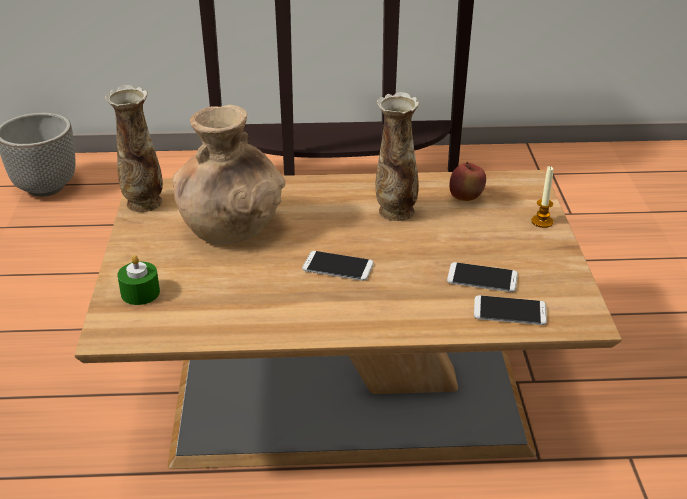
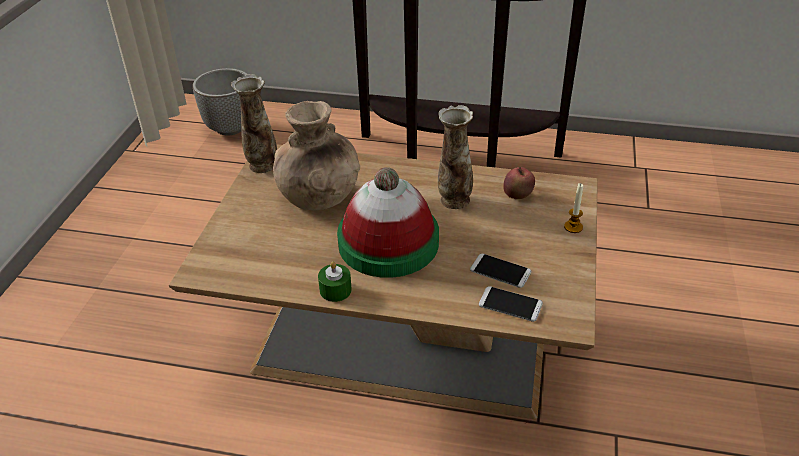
camera: 15 degrees right, 5 degrees up
green candle [117,255,160,305] -> green candle moved to [318,262,352,302]
phone [302,251,374,281] -> hat [337,167,439,278]

